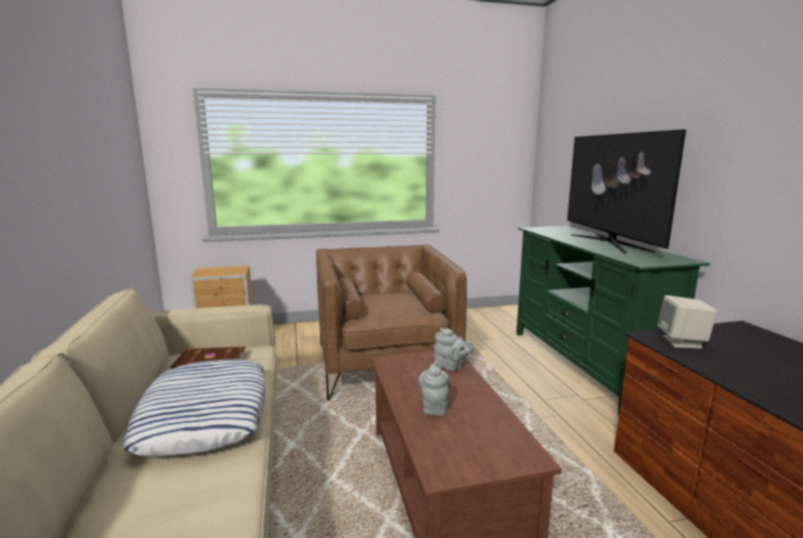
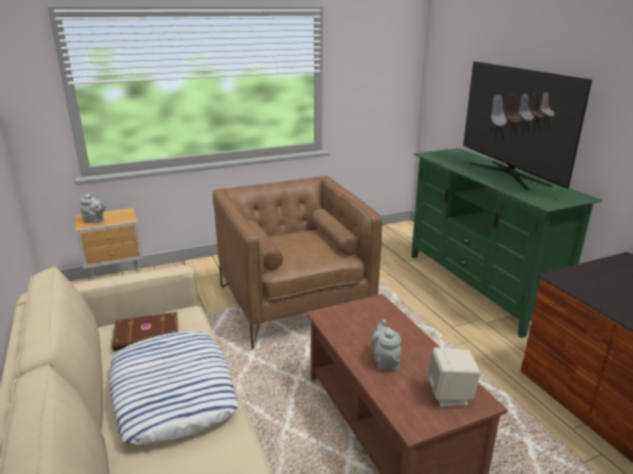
camera: 10 degrees left, 10 degrees up
grey teapot [434,328,474,371] -> grey teapot moved to [79,194,106,224]
beige speaker [657,295,717,348] -> beige speaker moved to [427,348,481,407]

